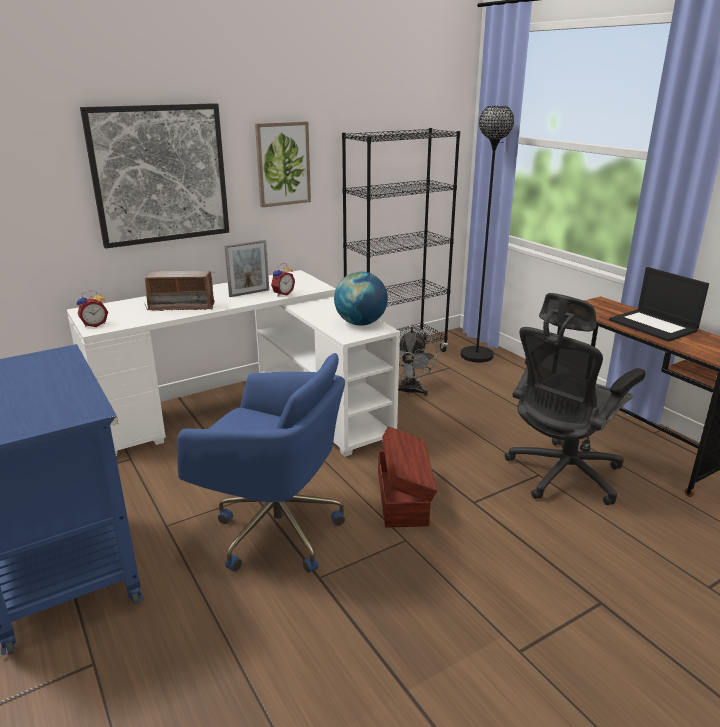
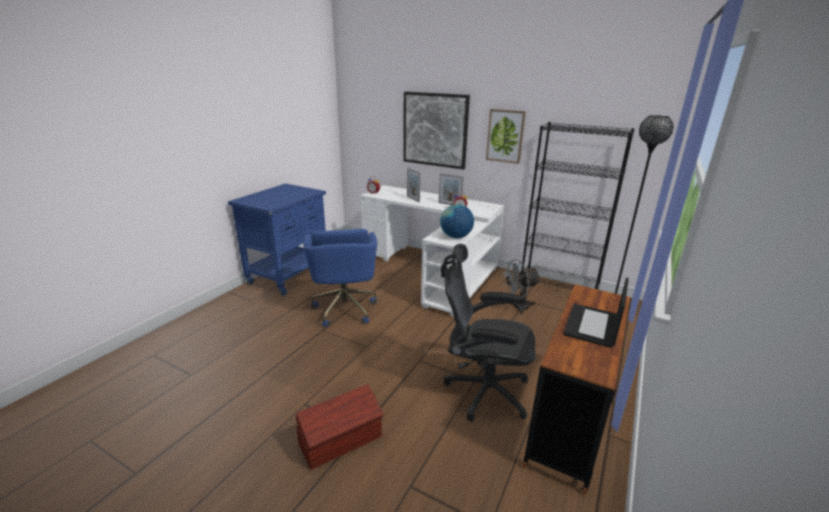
camera: 60 degrees right, 0 degrees up
radio [144,271,215,311] -> picture frame [407,168,420,202]
brown storage box [378,426,437,527] -> brown storage box moved to [296,384,384,470]

